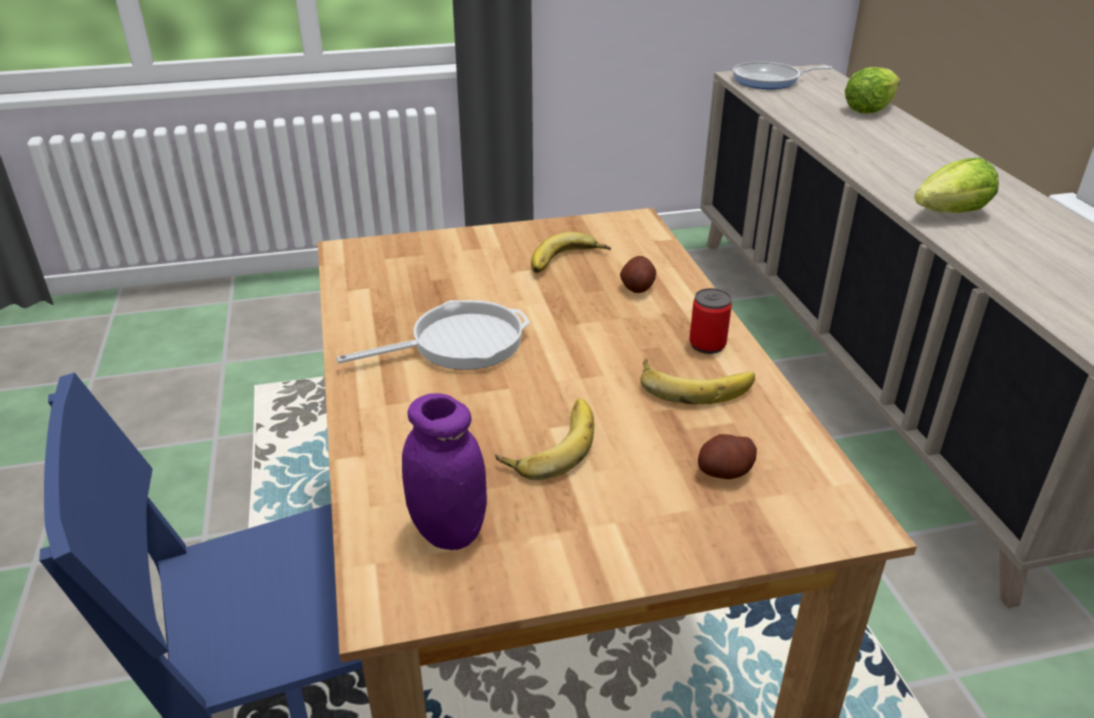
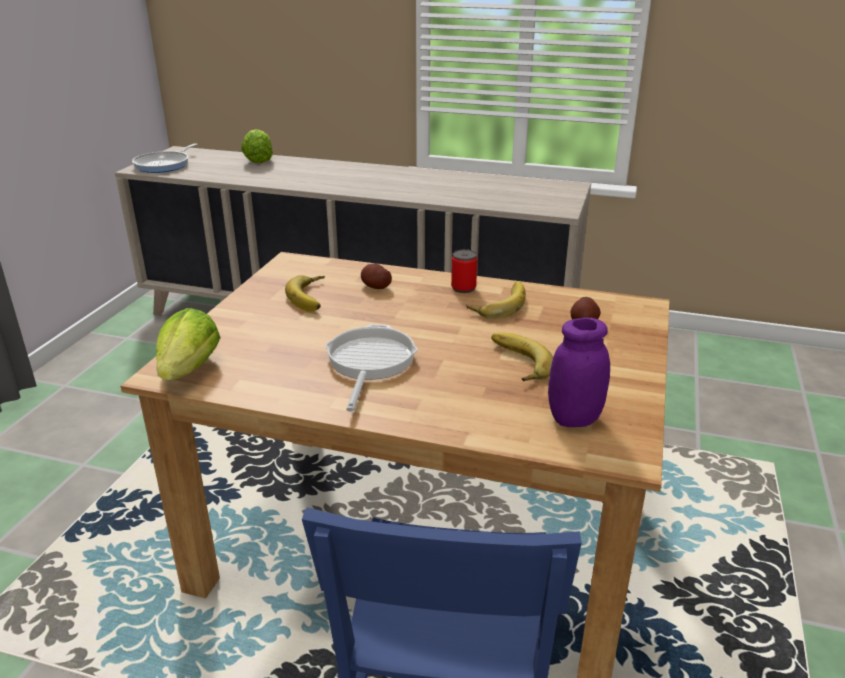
camera: 60 degrees left, 5 degrees down
lettuce [914,157,999,213] -> lettuce moved to [156,308,221,380]

